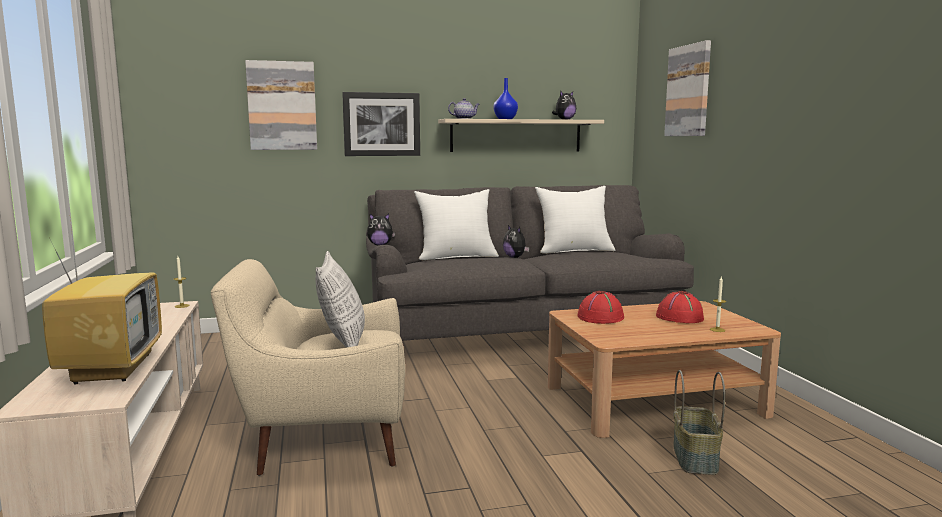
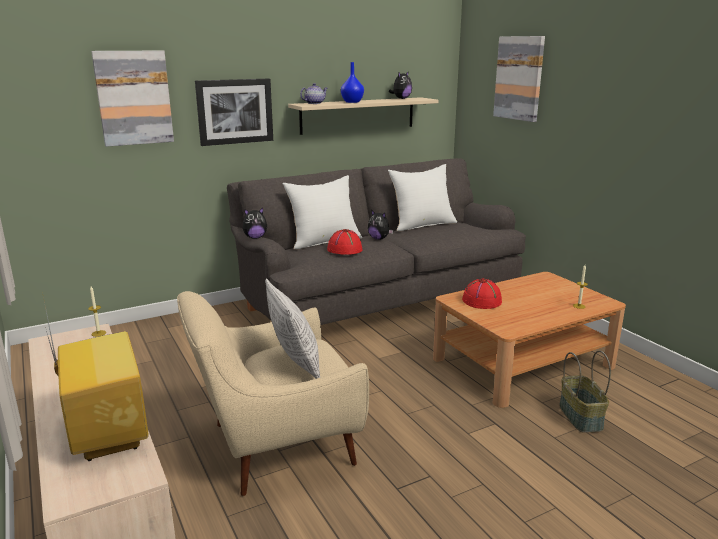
camera: 15 degrees left, 10 degrees up
red hat [656,291,704,323] -> red hat moved to [327,229,363,255]

